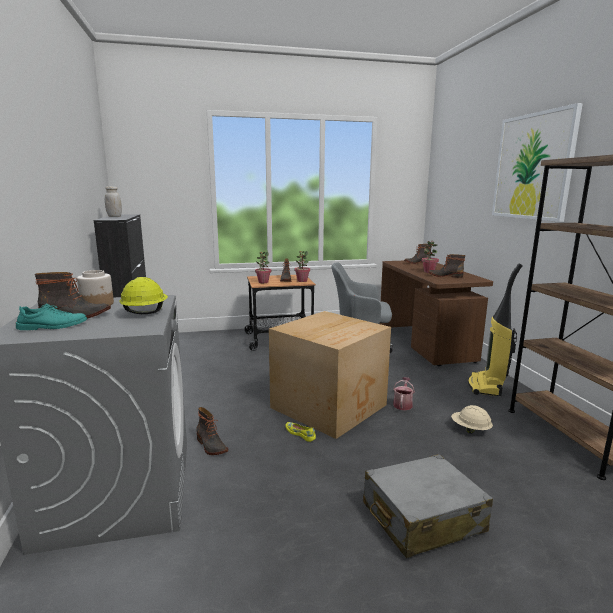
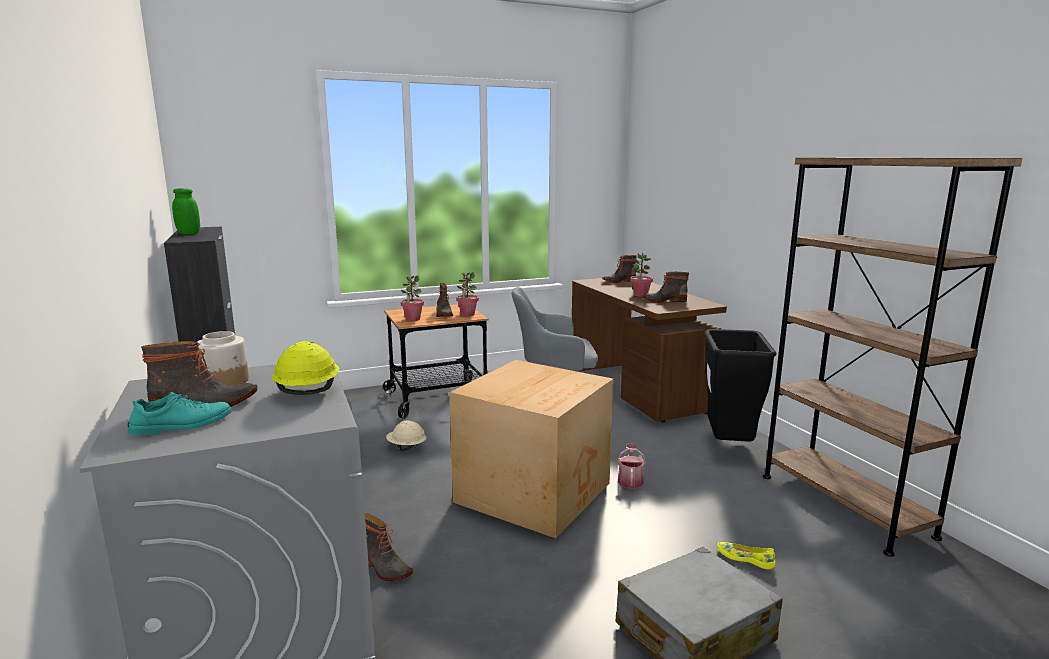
camera: 10 degrees left, 0 degrees up
white jar [105,186,122,217] -> green jar [172,188,200,234]
yellow shoe [286,422,316,442] -> yellow shoe moved to [717,542,776,570]
beige hard hat [451,405,493,434] -> beige hard hat moved to [386,421,426,451]
vacuum cleaner [468,263,523,396] -> black trash can [705,329,776,442]
picture [492,103,583,222] -> none

